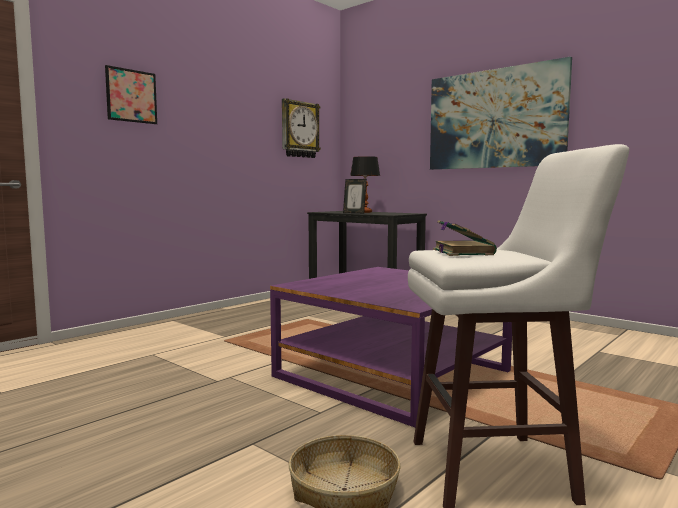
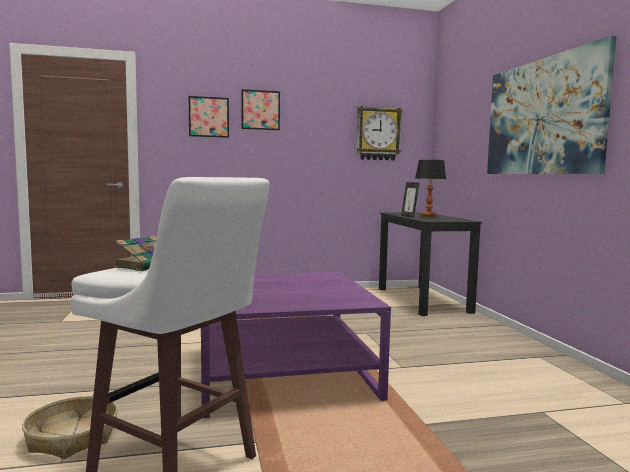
camera: 35 degrees right, 0 degrees up
none -> picture [241,89,280,130]

